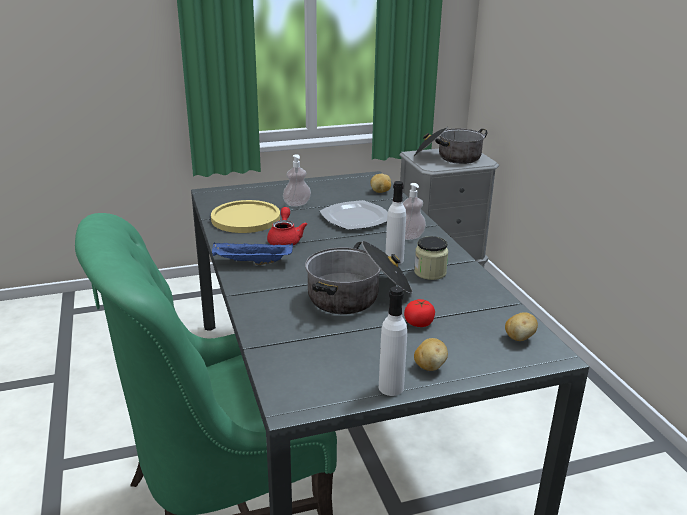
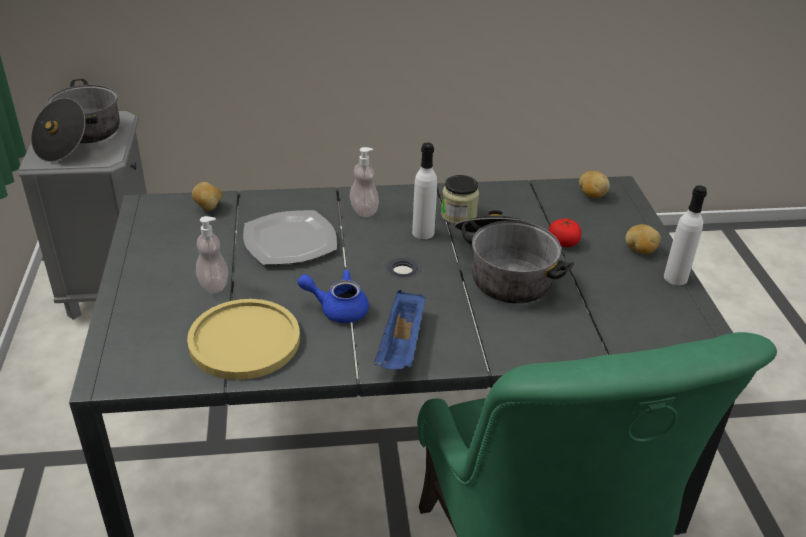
camera: 80 degrees left, 10 degrees up
red teapot [267,207,307,245] -> blue teapot [298,269,369,323]

